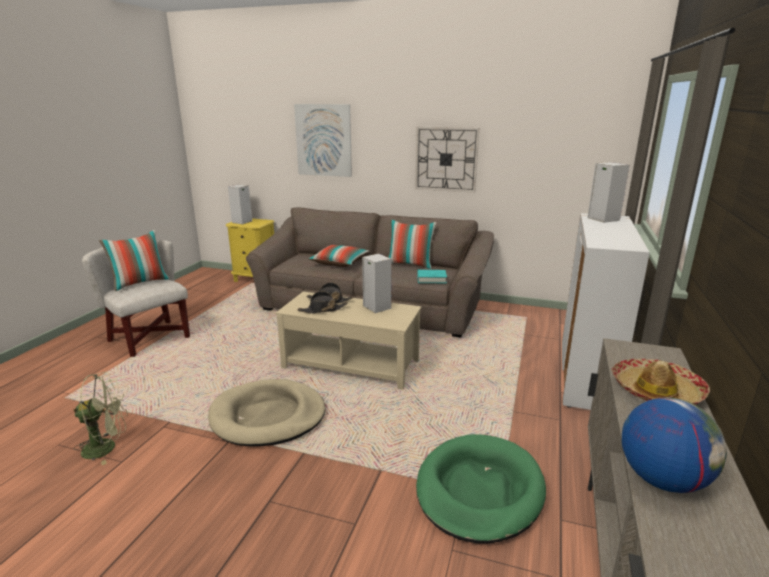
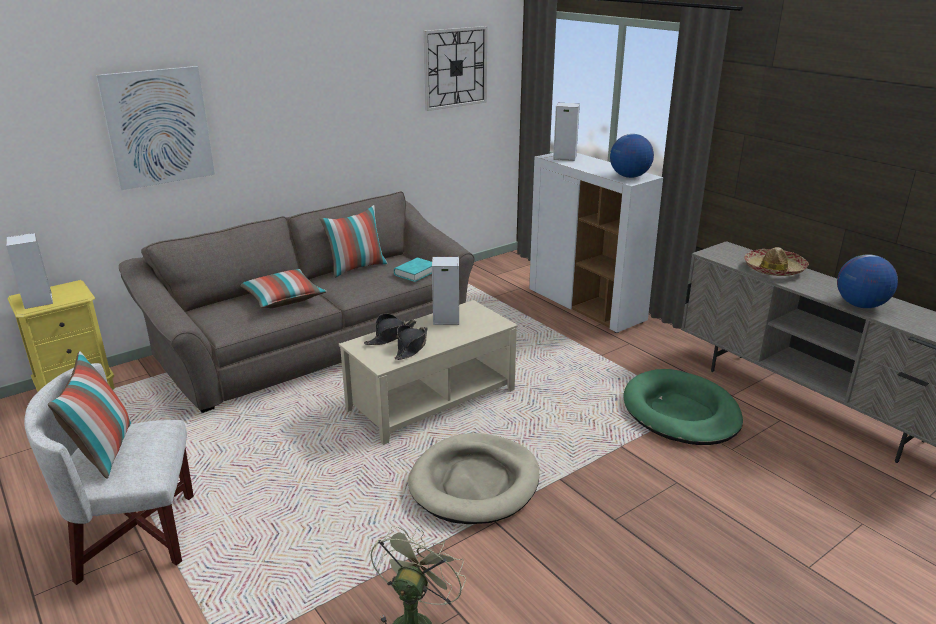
camera: 55 degrees left, 5 degrees up
wall clock [415,127,479,193] -> wall clock moved to [424,26,487,111]
none -> globe [610,134,654,178]

